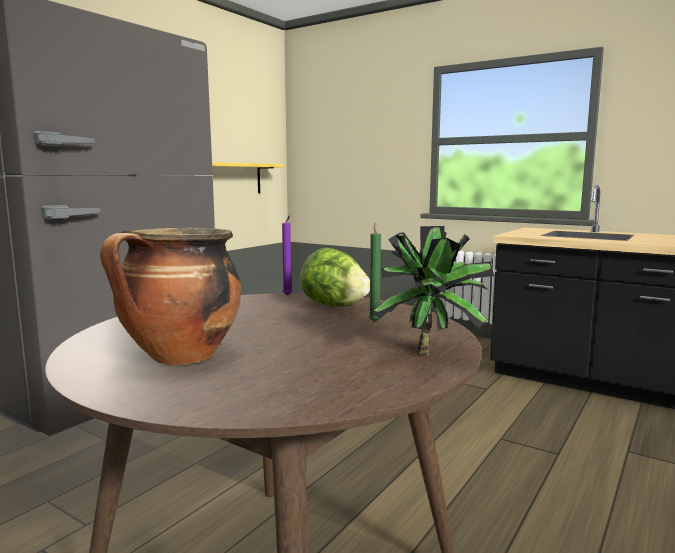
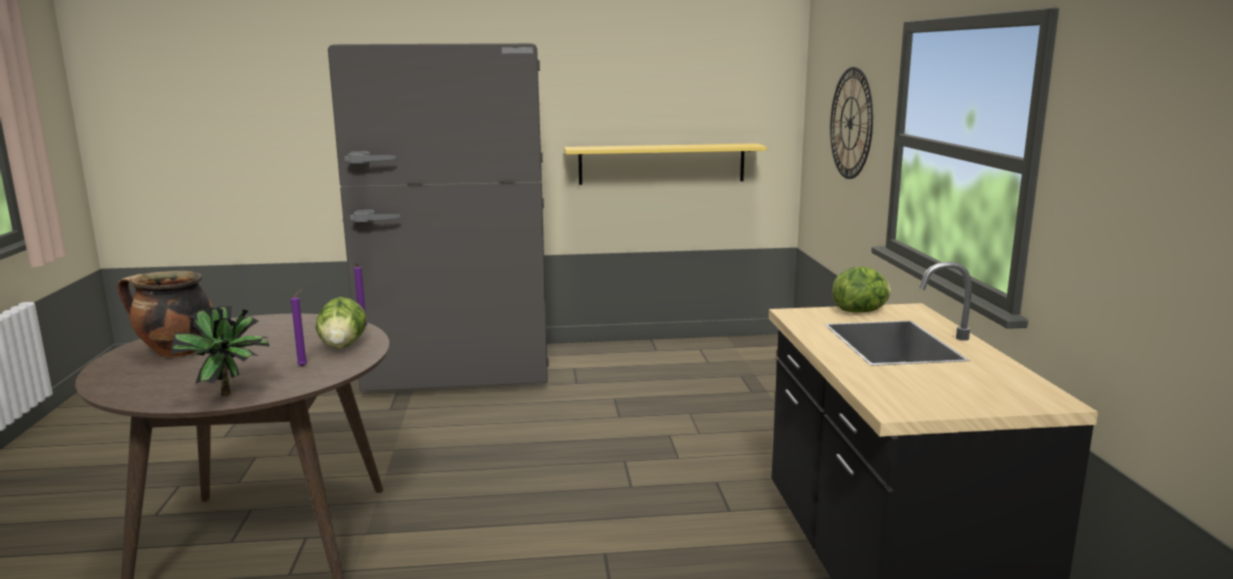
camera: 50 degrees right, 5 degrees up
green candle [369,223,381,322] -> purple candle [291,289,307,367]
none -> wall clock [830,67,873,179]
none -> lettuce [832,266,891,313]

